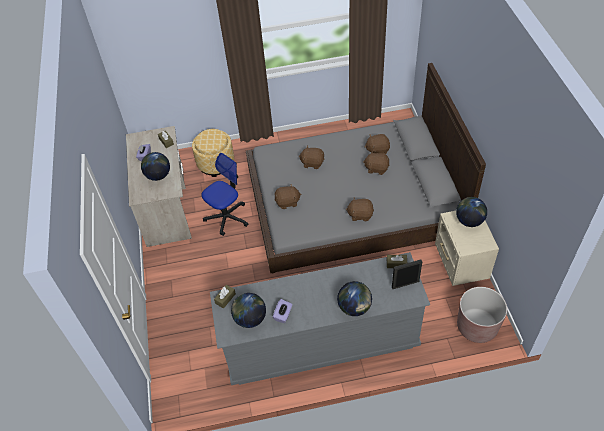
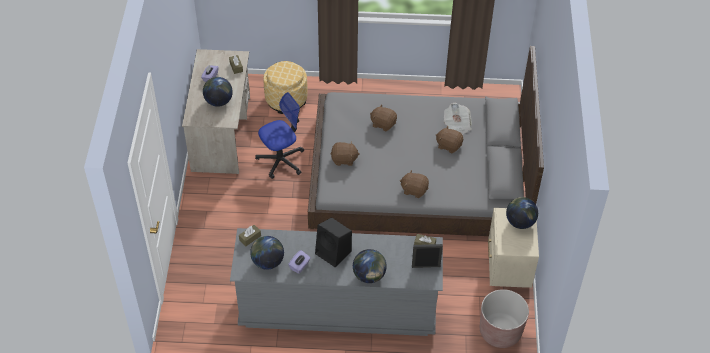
camera: 10 degrees right, 0 degrees up
brown plush toy [364,134,390,154] -> newspaper [444,103,472,135]
none -> black speaker [315,218,352,267]

